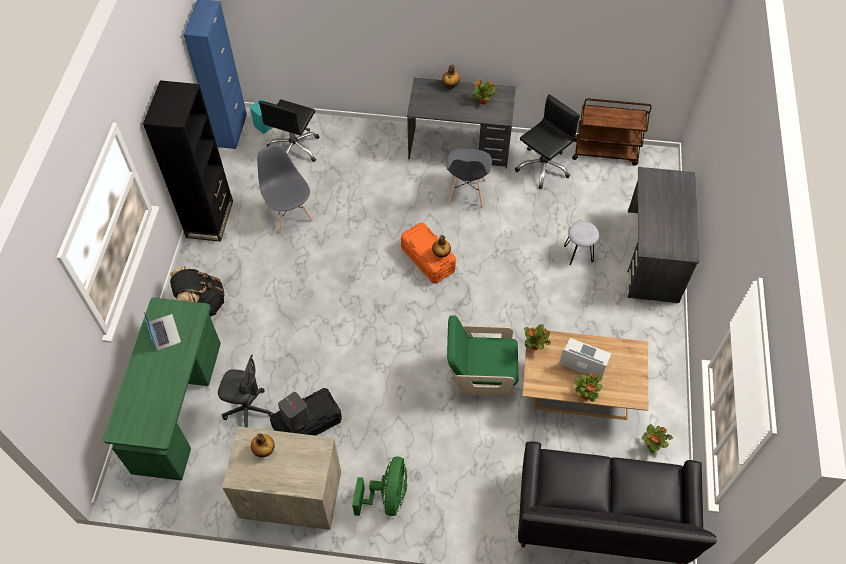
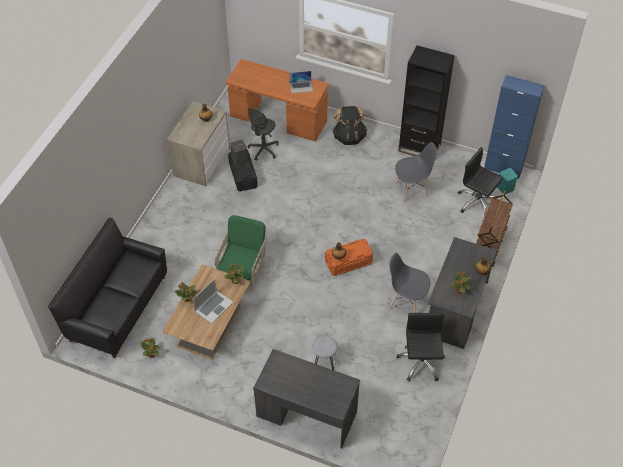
camera: 105 degrees right, 5 degrees down
green desk [103,298,221,480] -> orange desk [226,59,328,141]
green fan [352,457,407,516] -> none
black office chair [515,94,580,189] -> black office chair turned 150 degrees counterclockwise [397,313,445,381]
brown cart [572,98,652,166] -> brown cart moved to [476,190,513,267]

